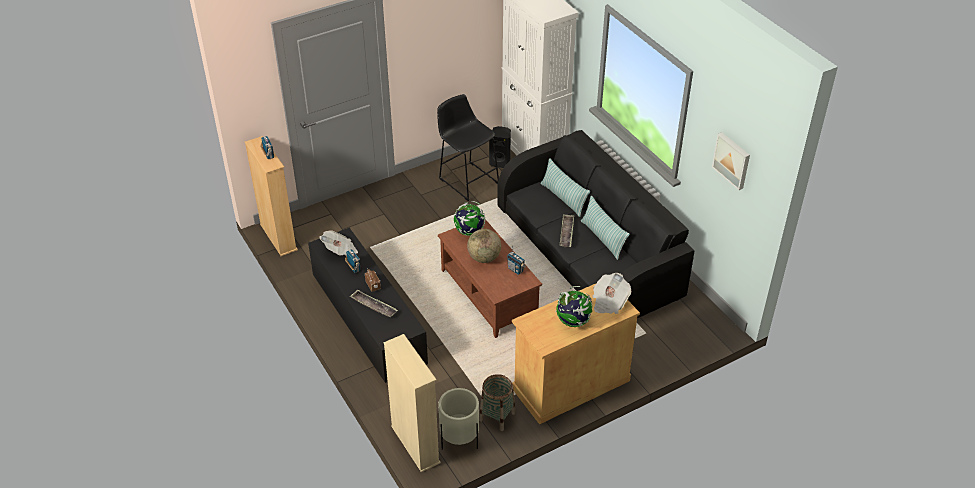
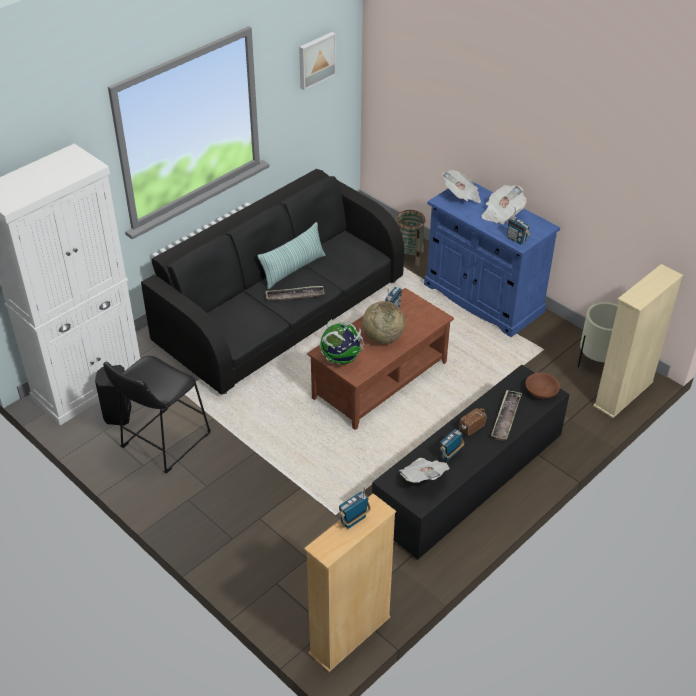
camera: 105 degrees left, 0 degrees up
basket [479,374,515,431] -> basket moved to [396,210,425,266]
beige cabinet [512,284,640,424] -> blue cabinet [424,180,560,337]
pillow [541,158,590,217] -> none
globe [555,286,592,327] -> newspaper [481,185,526,224]
none -> radio [507,207,530,245]
none -> brown bowl [526,372,560,399]

